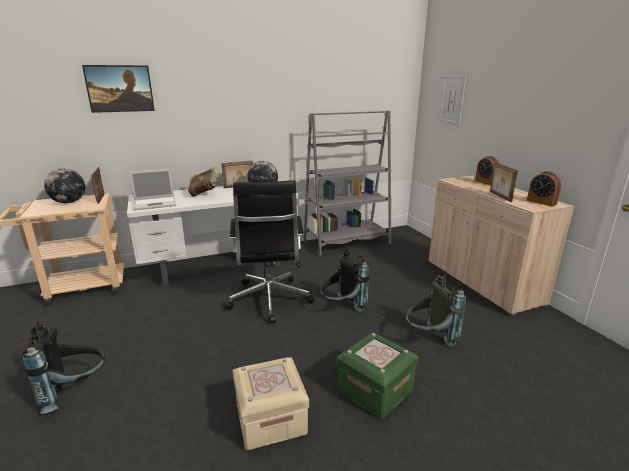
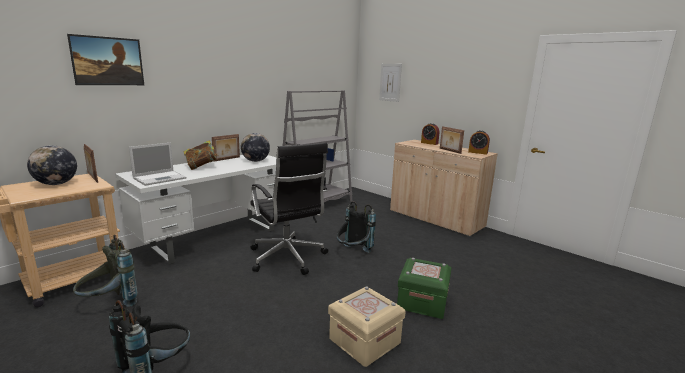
camera: 25 degrees left, 5 degrees down
grey backpack [406,272,466,346] -> grey backpack moved to [73,235,138,307]

